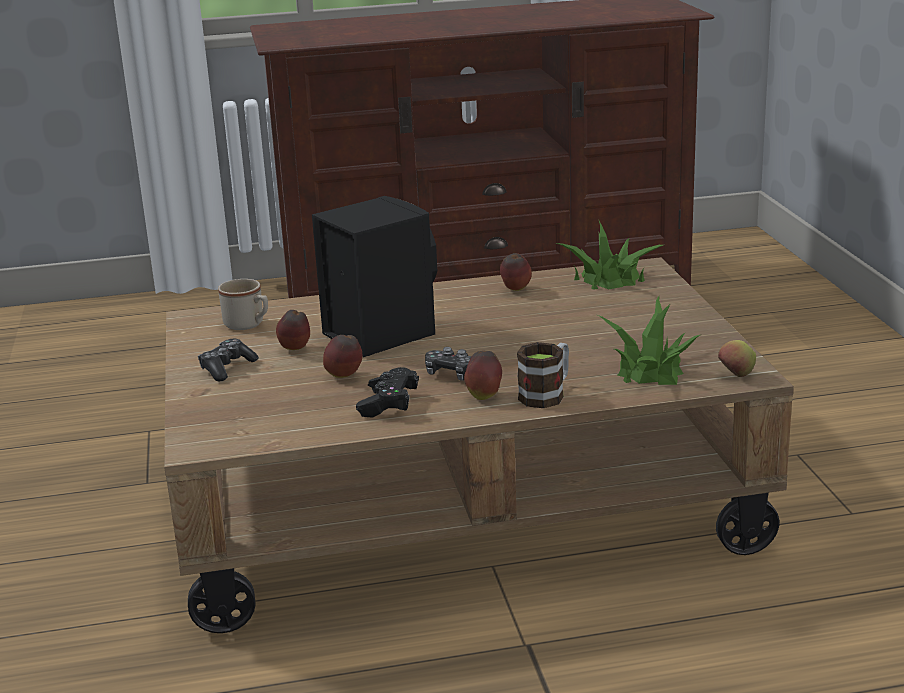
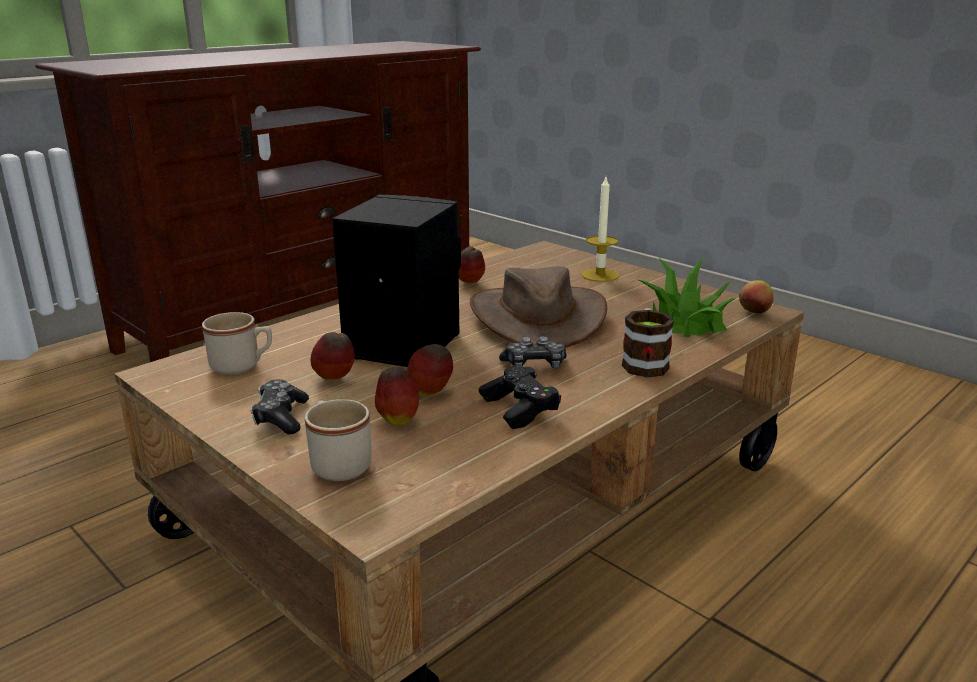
camera: 35 degrees left, 0 degrees up
apple [464,351,502,400] -> apple moved to [375,367,419,426]
potted plant [556,219,663,290] -> none
none -> beige mug [305,399,372,481]
none -> brown hat [470,266,607,348]
none -> candle [581,177,619,282]

